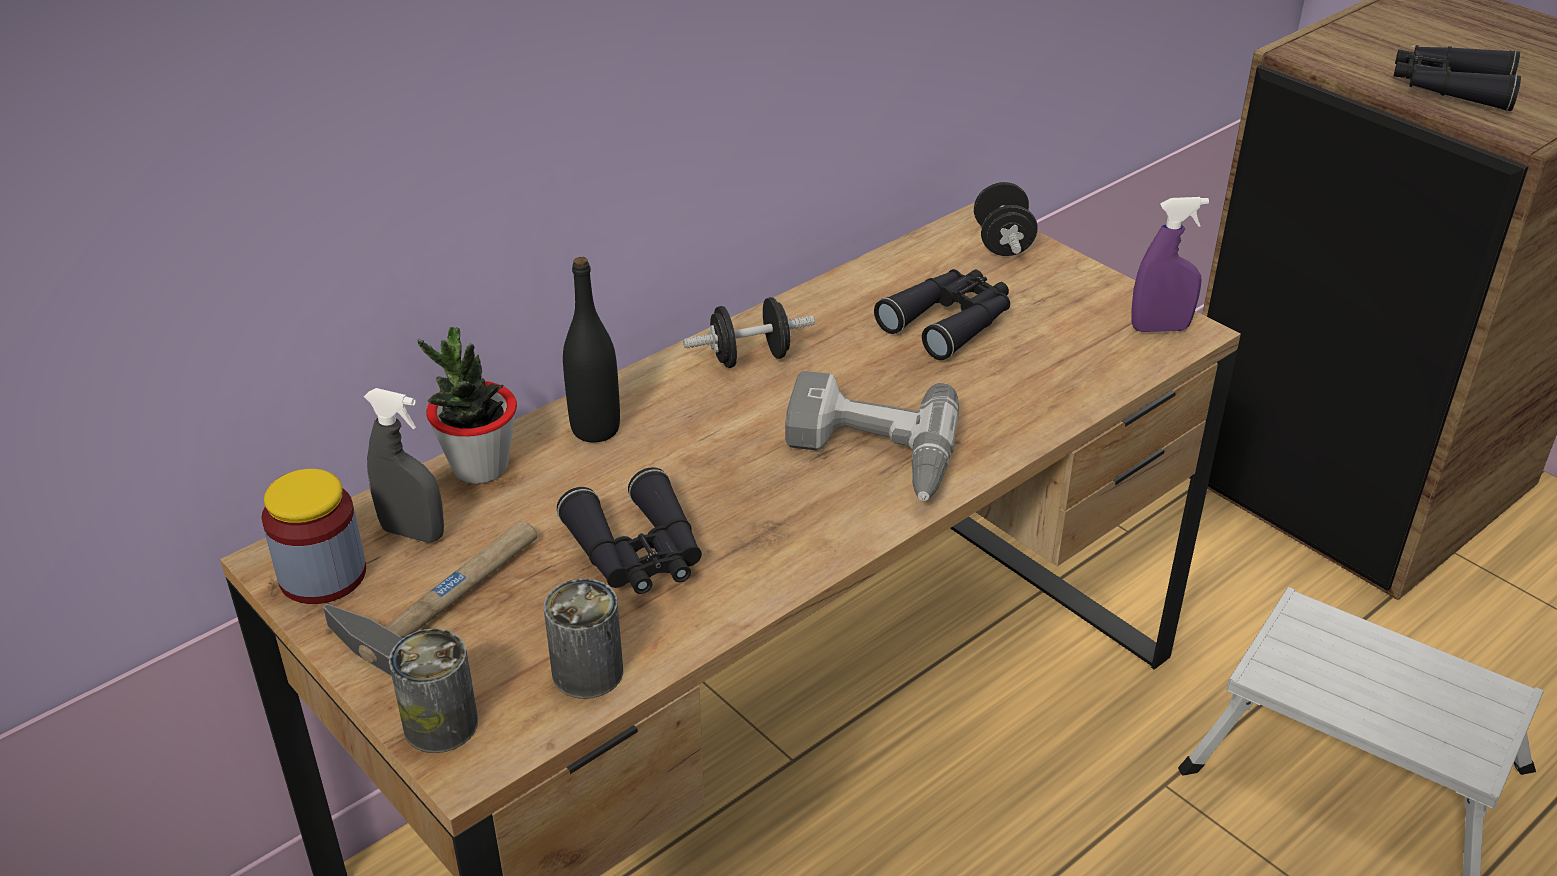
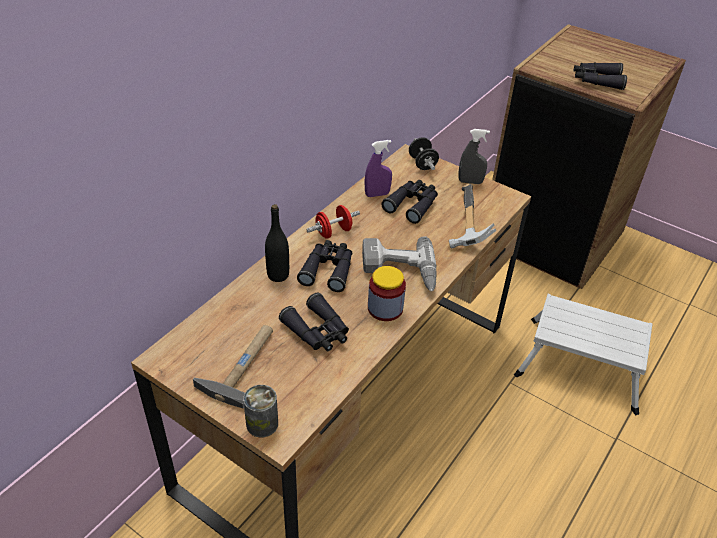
camera: 15 degrees left, 5 degrees up
jar [261,469,366,604] -> jar moved to [368,266,406,321]
grey spray bottle [364,388,444,542] -> grey spray bottle moved to [459,129,490,184]
potted plant [417,327,517,484] -> none
can [544,579,623,699] -> none
black dumbbell [683,297,815,368] -> red dumbbell [306,205,360,239]
purple spray bottle [1131,197,1209,332] -> purple spray bottle moved to [365,140,392,197]
none -> black binoculars [297,240,352,292]
none -> hammer [449,184,496,248]

